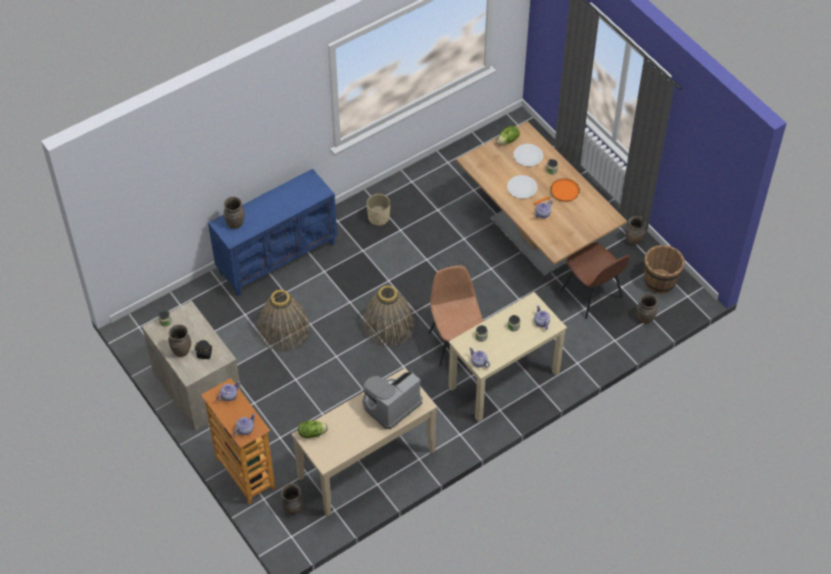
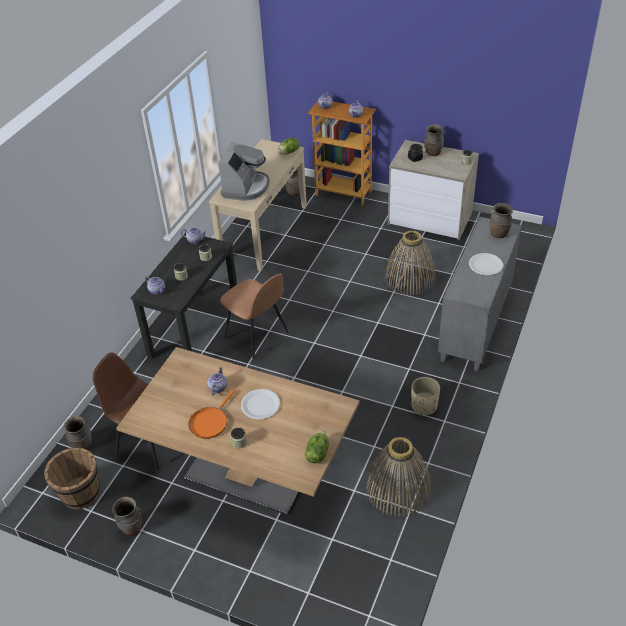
camera: 150 degrees right, 10 degrees down
blue cabinet [208,169,337,296] -> grey cabinet [438,217,522,371]
basket [363,285,415,347] -> basket moved to [366,437,431,517]
beige desk [449,292,567,422] -> black desk [131,233,237,359]
white plate [513,144,543,167] -> white plate moved to [469,253,503,275]

